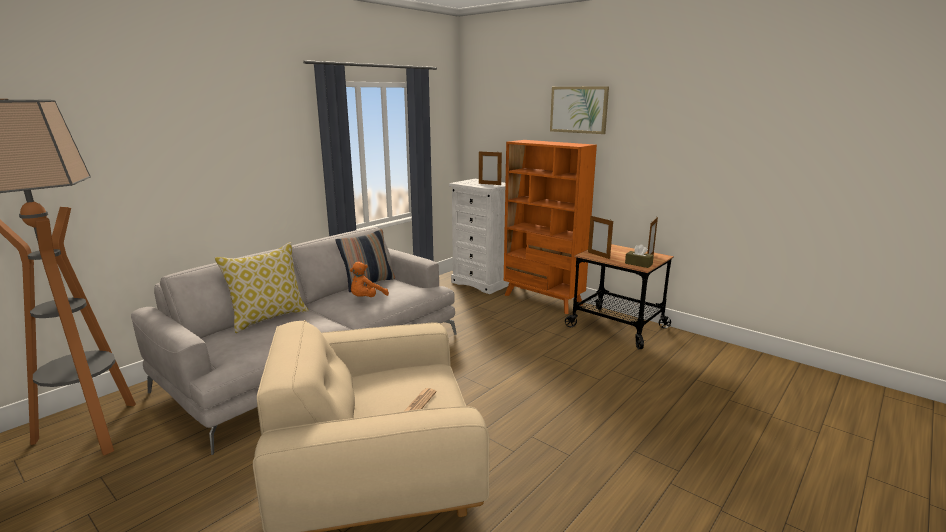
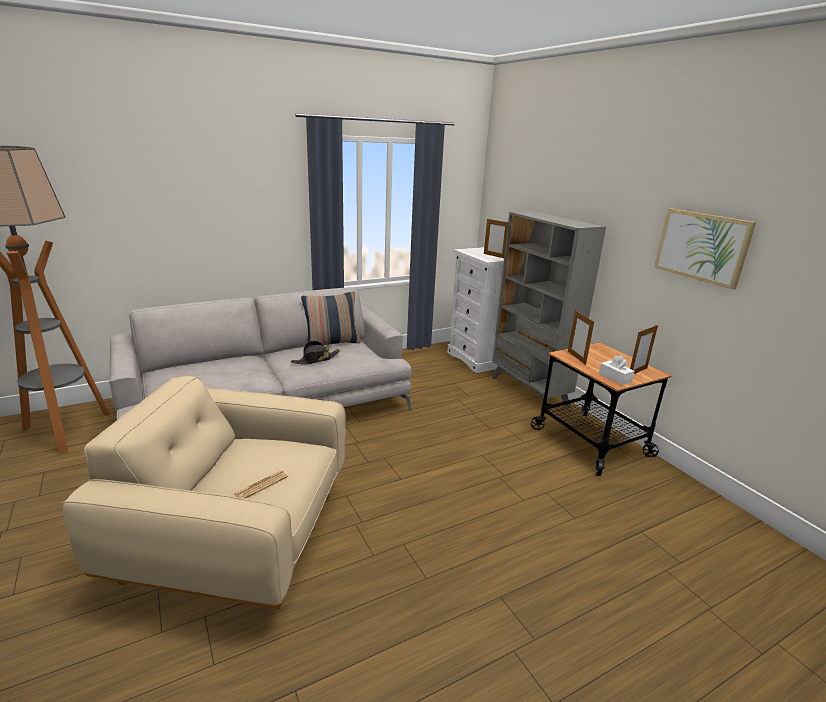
camera: 20 degrees right, 5 degrees up
pillow [215,242,309,333] -> none
orange plush toy [350,262,389,297] -> black hat [291,340,340,365]
orange bookcase [504,140,597,314] -> grey bookcase [492,211,606,407]
picture [550,86,609,134] -> picture moved to [654,208,756,290]
brown tissue box [625,244,654,268] -> white tissue box [599,355,634,385]

